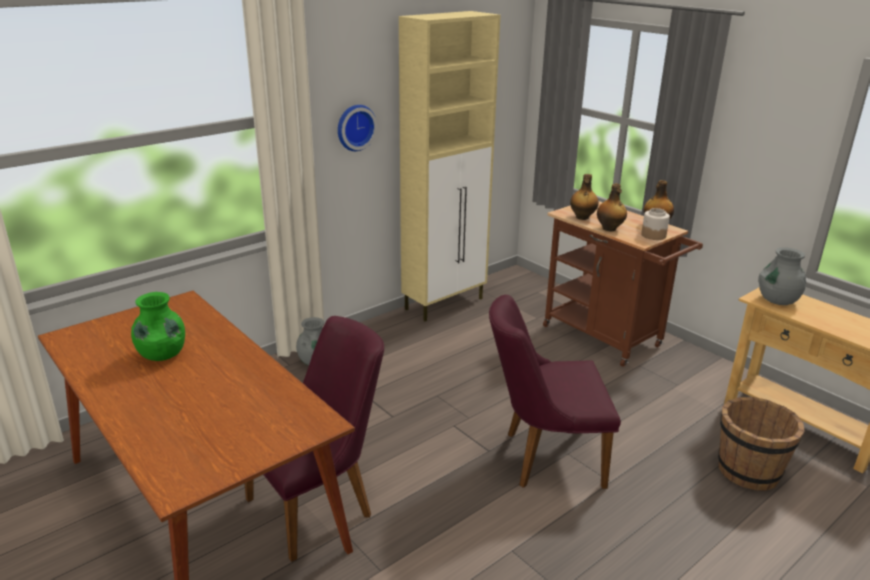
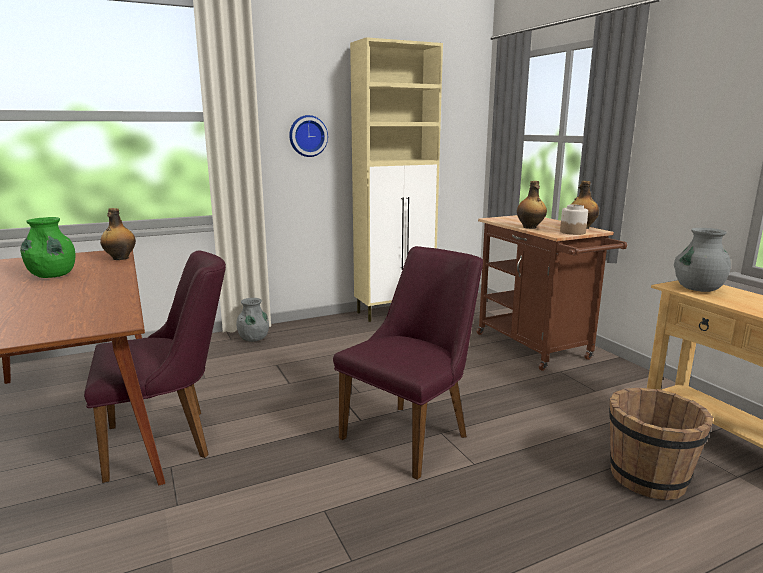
camera: 15 degrees right, 10 degrees down
purple chair [489,295,621,489] -> purple chair turned 120 degrees clockwise [333,246,483,480]
bottle [570,174,599,220] -> bottle moved to [100,208,136,260]

